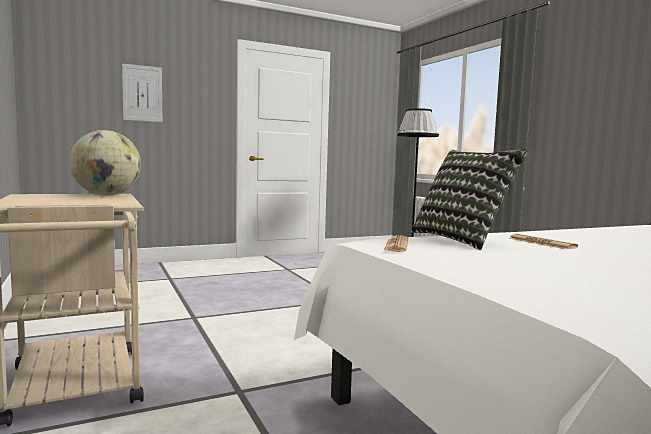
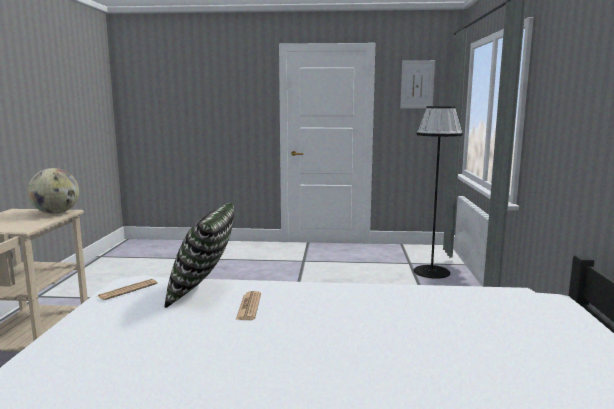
camera: 30 degrees right, 5 degrees up
picture [122,64,162,122] -> picture moved to [400,60,435,108]

